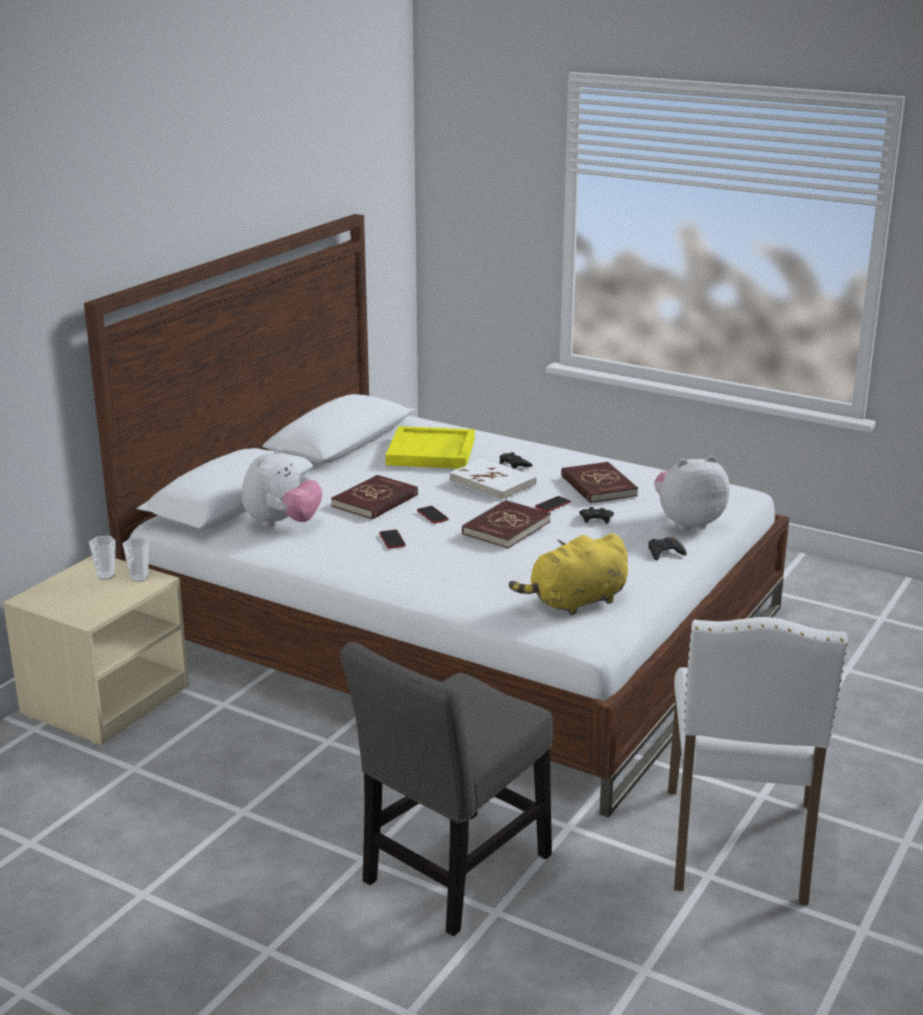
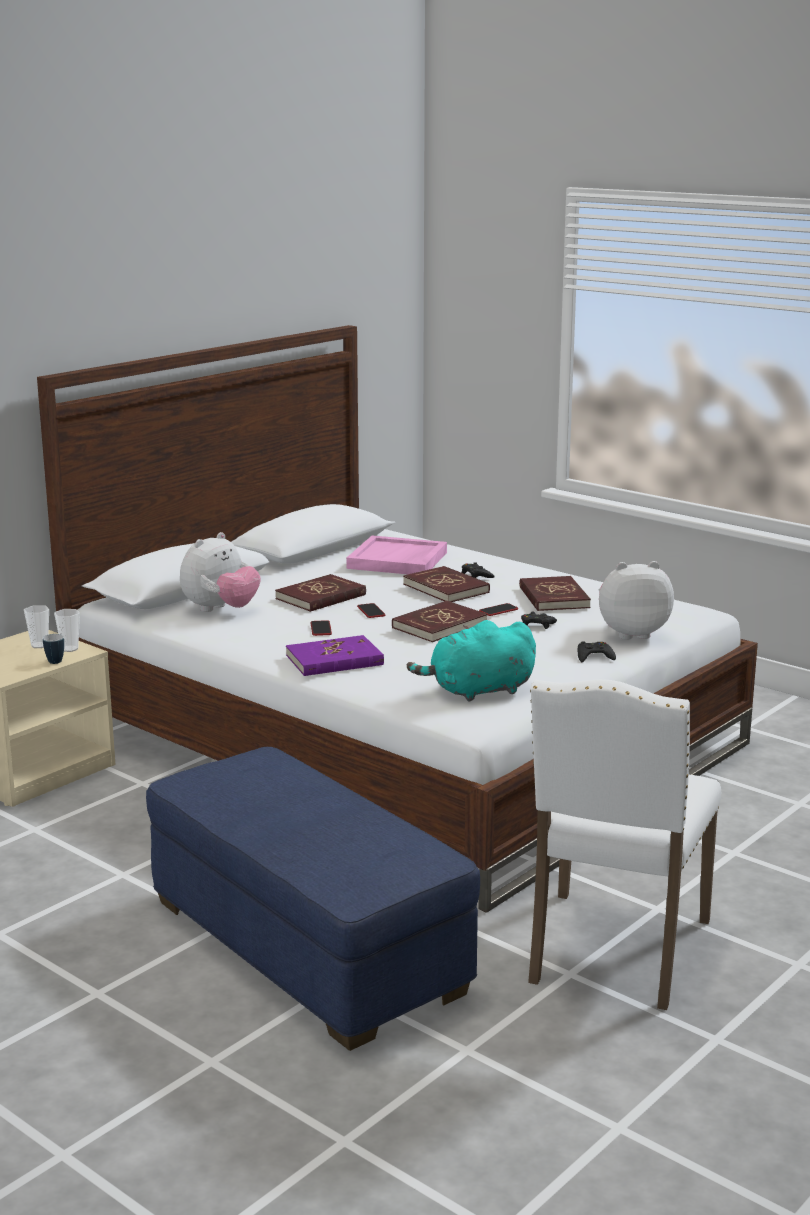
camera: 10 degrees right, 5 degrees down
grey chair [340,642,553,936] -> blue ottoman [146,747,480,1051]
yellow tray [386,426,475,469] -> pink tray [346,536,447,574]
white book [449,458,537,500] -> red book [403,566,490,602]
yellow plush toy [509,533,628,615] -> turquoise plush toy [407,620,536,702]
none -> mug [43,634,64,664]
none -> purple book [286,635,384,676]

